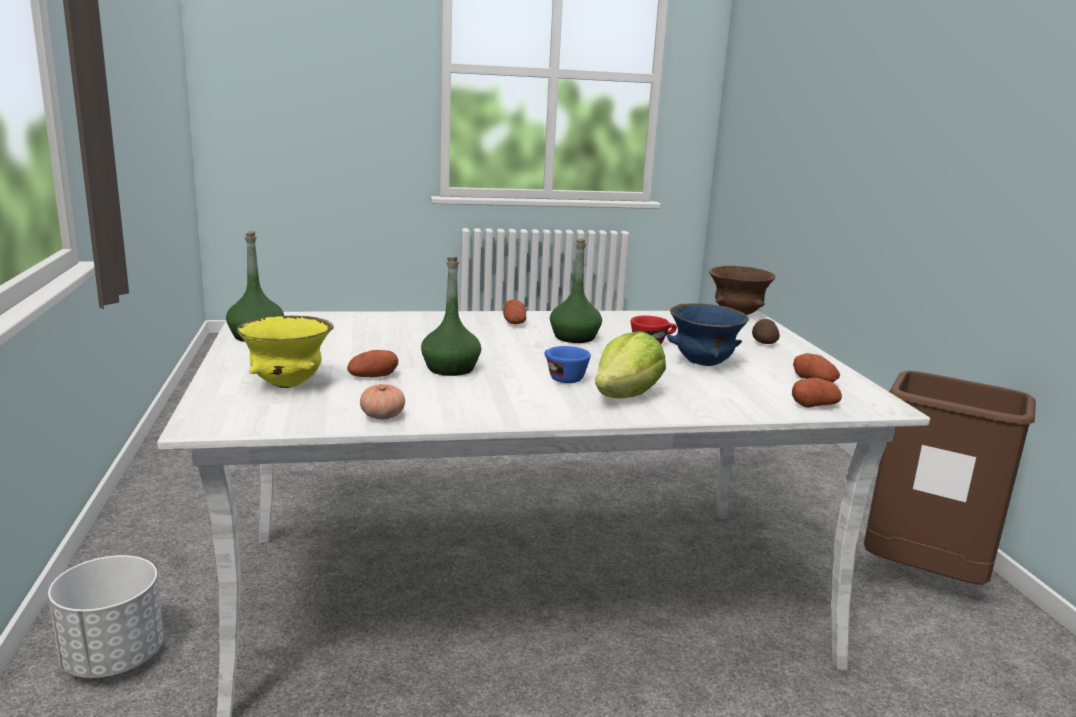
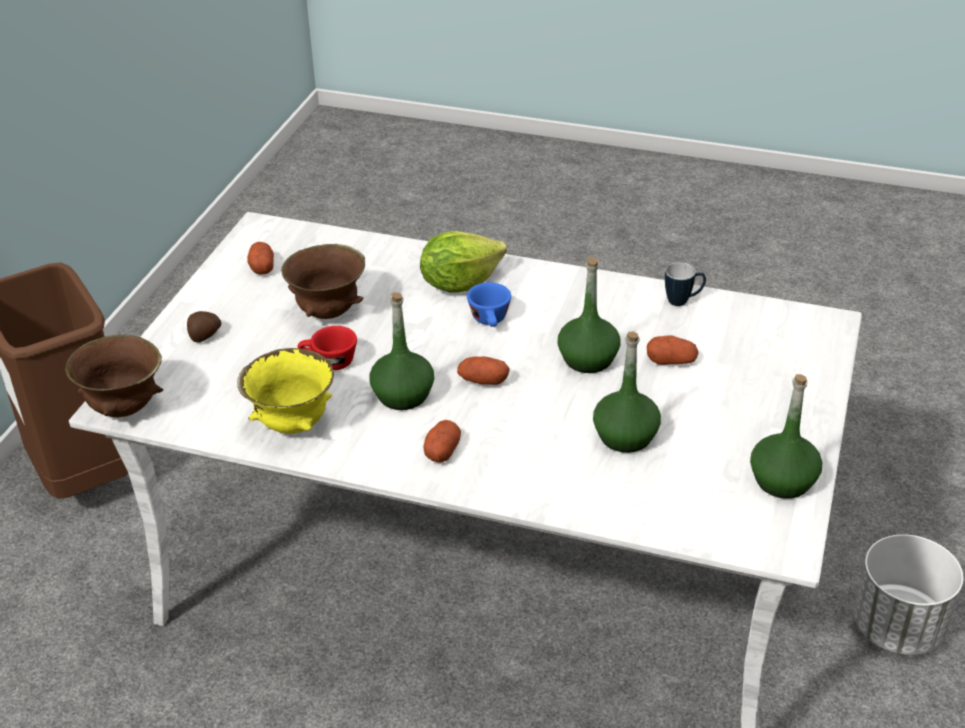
camera: 150 degrees left, 20 degrees up
yellow bowl [237,316,334,388] -> yellow bowl moved to [237,348,334,434]
tomato [360,384,405,419] -> mug [665,262,706,306]
blue bowl [666,303,749,366] -> brown bowl [281,244,365,319]
potato [792,378,842,408] -> potato moved to [457,357,509,385]
none -> green bottle [593,332,661,453]

